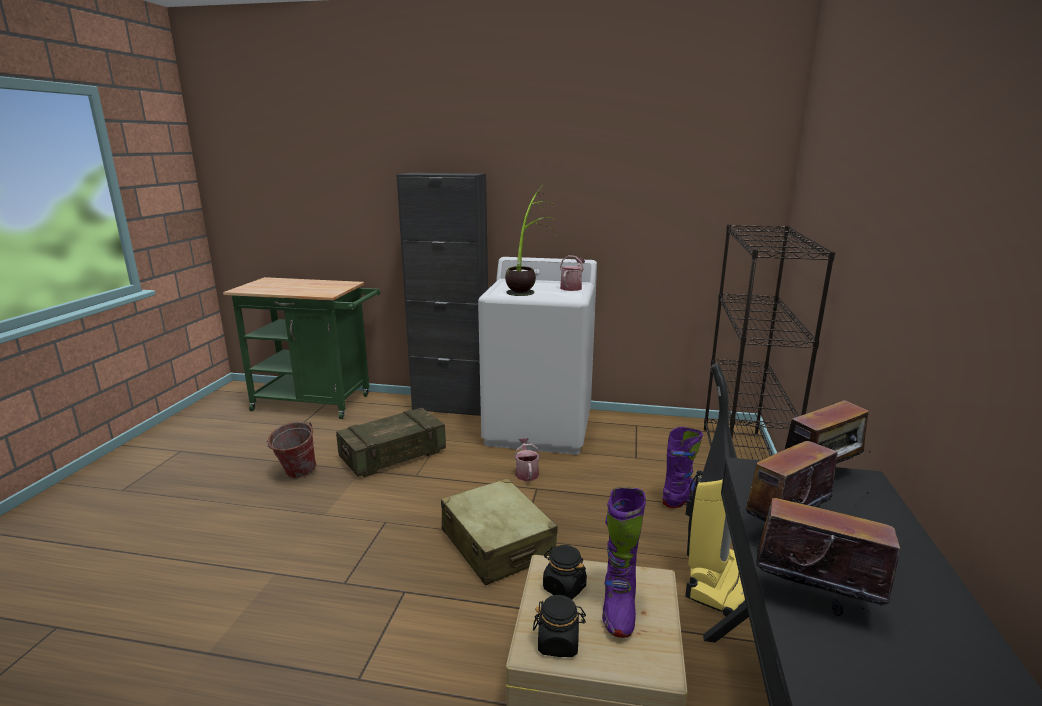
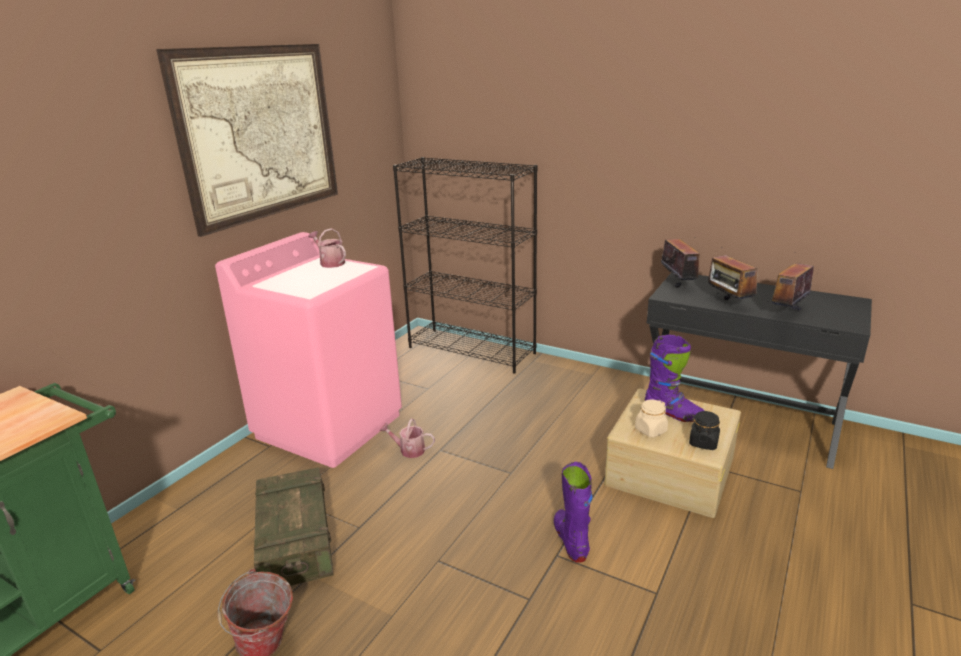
camera: 70 degrees left, 5 degrees up
black cabinet [396,173,488,416] -> none
beige suitcase [441,478,558,586] -> none
white washing machine [478,257,597,455] -> pink washing machine [215,232,402,468]
potted plant [505,184,555,296] -> none
black jar [543,545,587,600] -> beige jar [635,400,668,437]
purple boot [663,427,703,508] -> purple boot moved to [554,462,593,563]
vacuum cleaner [685,364,746,616] -> none
none -> picture [156,44,338,237]

